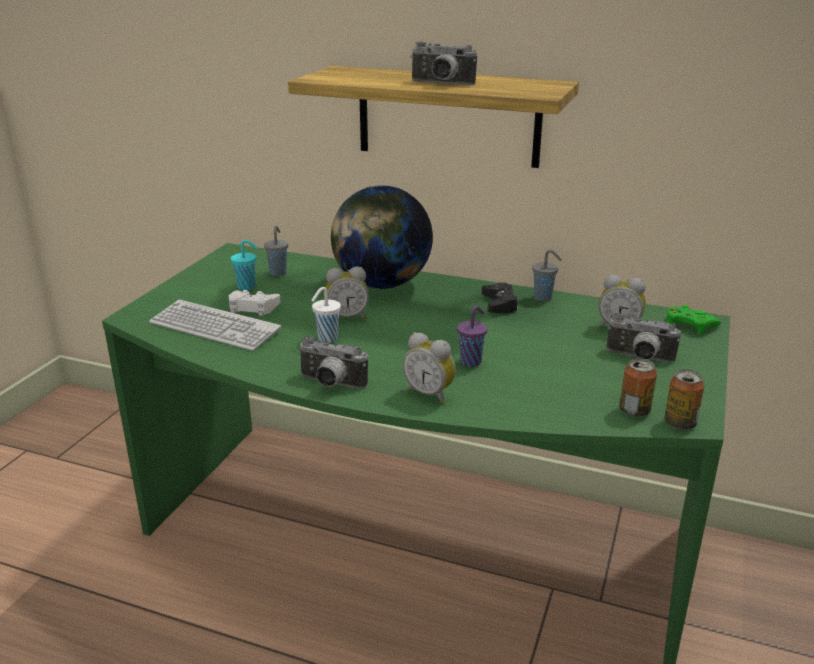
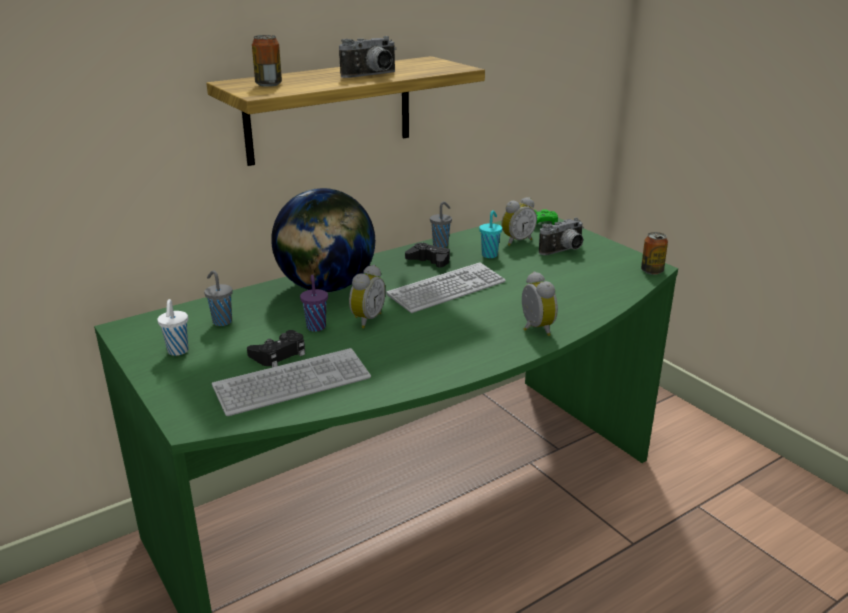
camera: 55 degrees left, 0 degrees up
white game controller [229,290,280,316] -> black game controller [247,330,305,367]
turquoise cup [231,240,258,290] -> turquoise cup moved to [479,210,502,258]
camera [298,336,368,389] -> none
white cup [311,287,341,343] -> white cup moved to [157,299,188,356]
alarm clock [403,332,456,404] -> alarm clock turned 90 degrees counterclockwise [522,271,558,336]
purple cup [457,306,487,367] -> purple cup moved to [300,275,328,332]
can [619,358,657,417] -> can moved to [252,35,282,87]
none -> keyboard [386,262,506,313]

